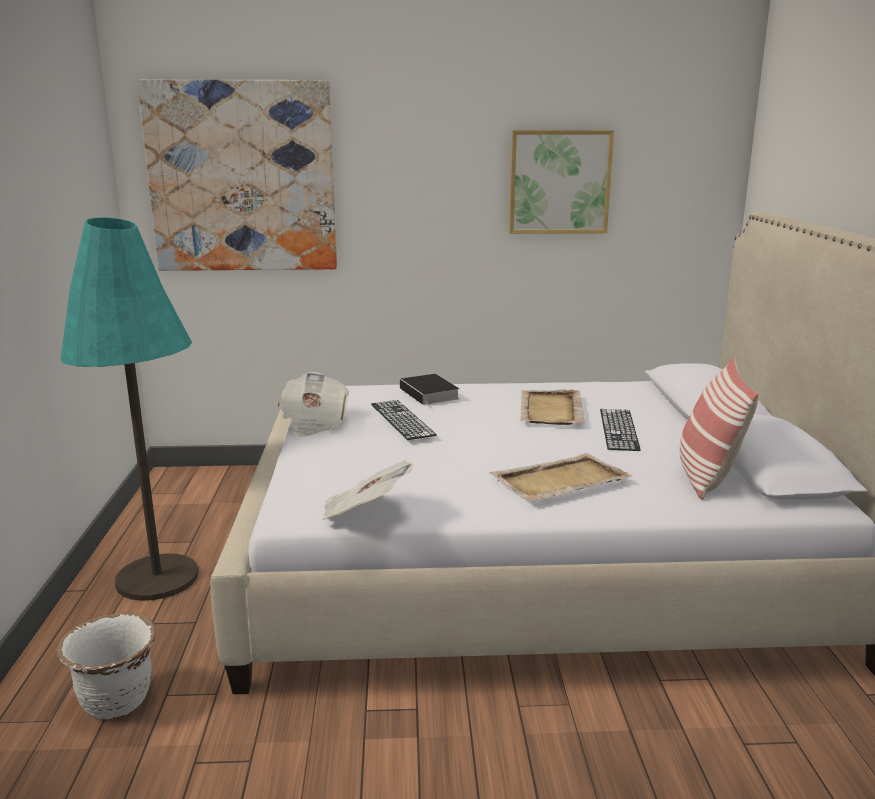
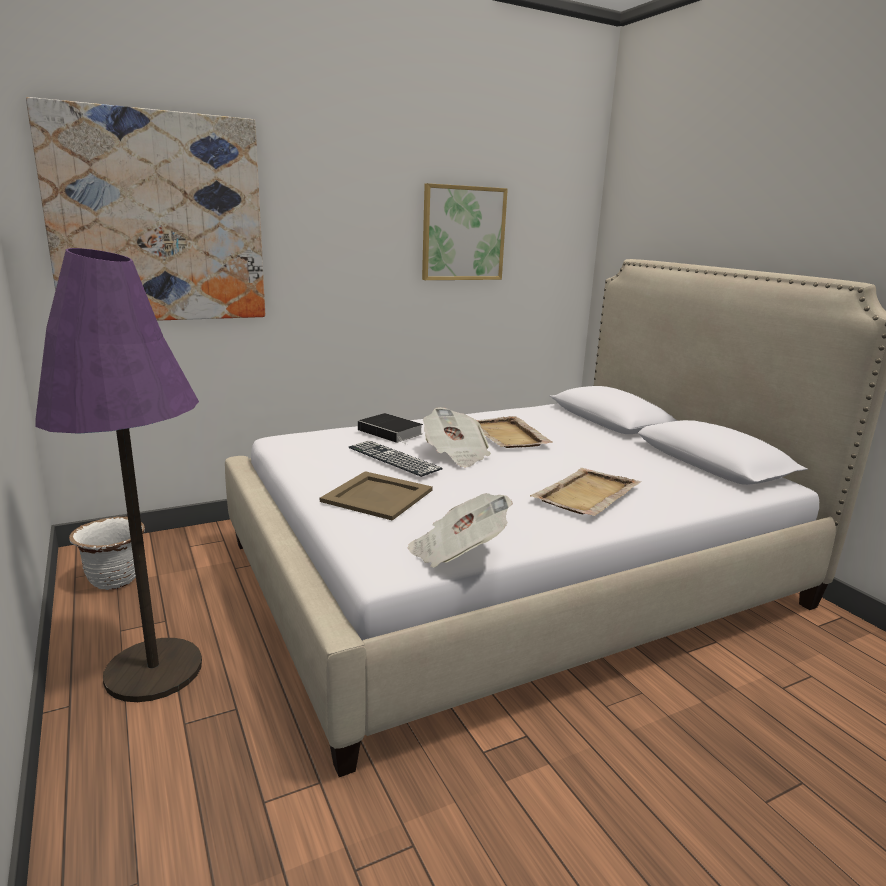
camera: 25 degrees left, 0 degrees up
white planter [57,613,156,720] -> white planter moved to [69,517,145,590]
turquoise floor lamp [61,217,198,601] -> purple floor lamp [35,248,202,702]
newspaper [278,372,349,436] -> newspaper moved to [423,407,491,468]
keyboard [600,409,641,451] -> none
pillow [680,357,758,500] -> none
none -> beige tray [320,471,433,521]

